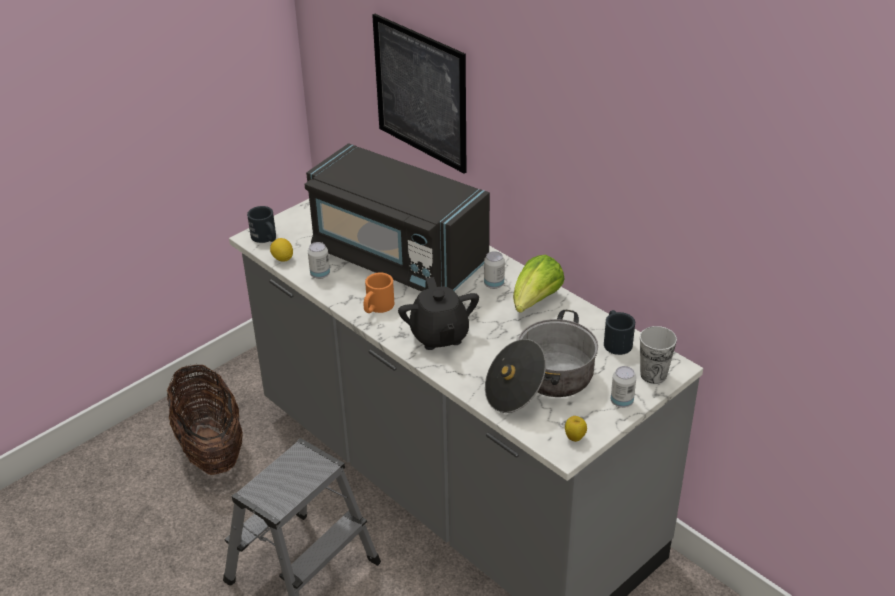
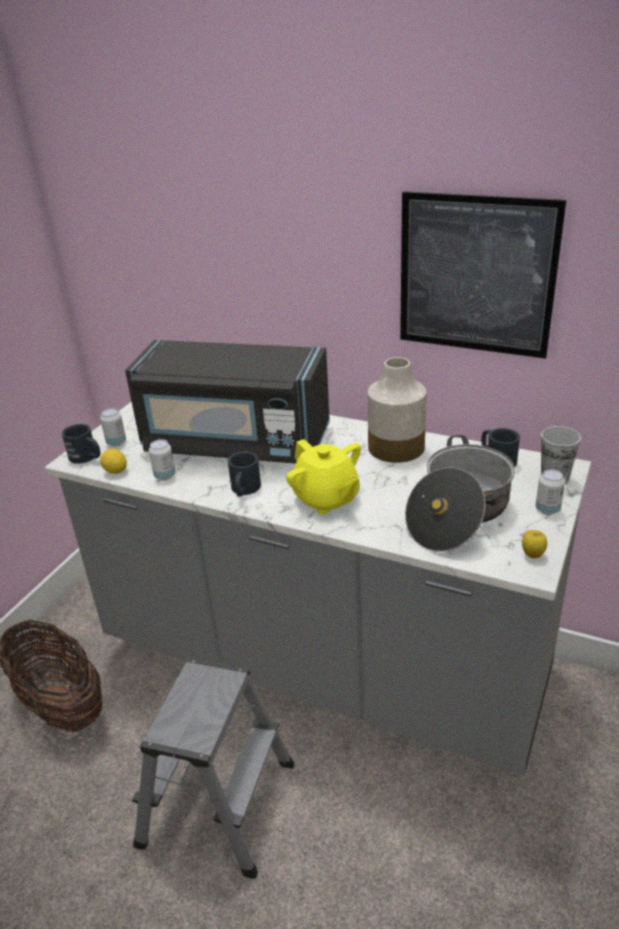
camera: 20 degrees left, 5 degrees down
orange mug [364,273,394,313] -> black mug [228,451,261,497]
picture [372,14,466,174] -> picture moved to [400,191,567,359]
black teapot [398,277,479,350] -> yellow teapot [286,439,361,515]
can [484,251,505,289] -> can moved to [100,408,126,446]
lettuce [513,255,565,313] -> beige vase [367,357,427,463]

